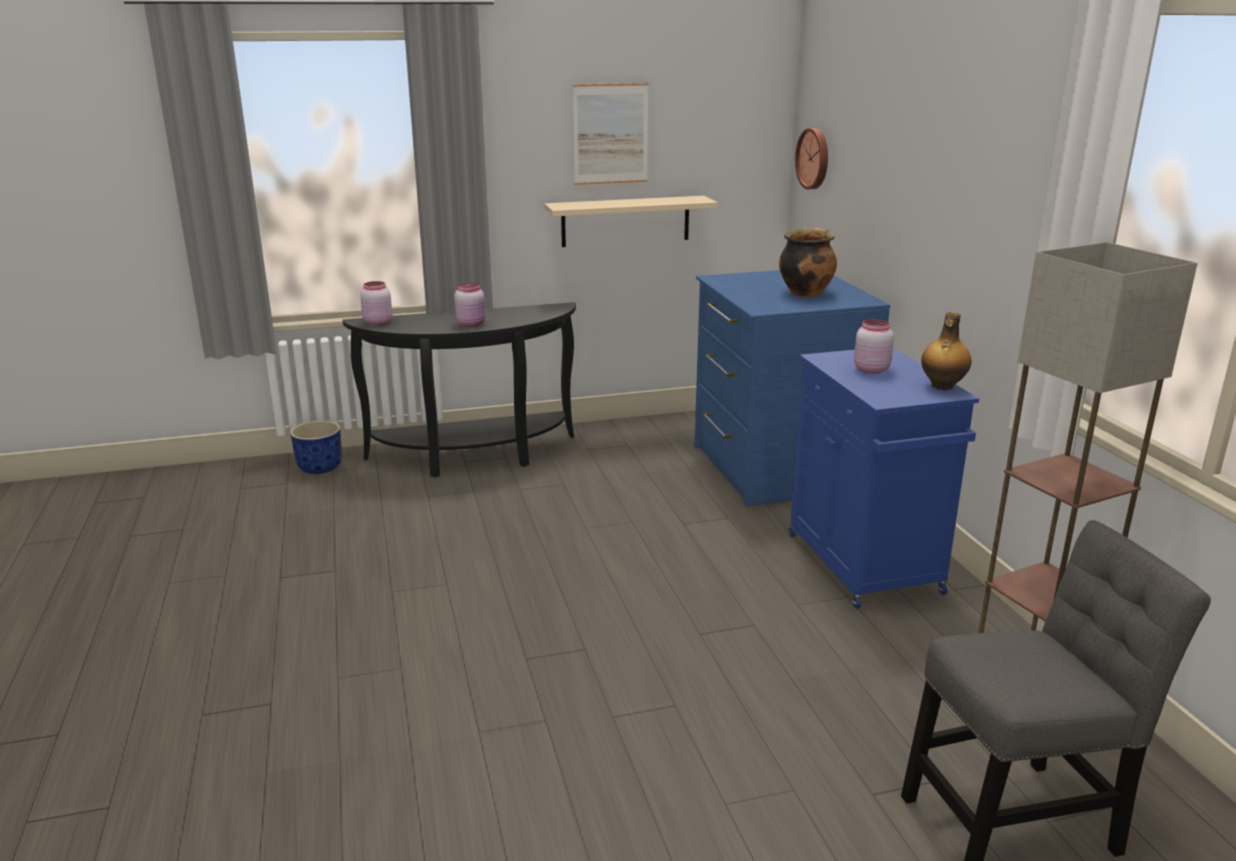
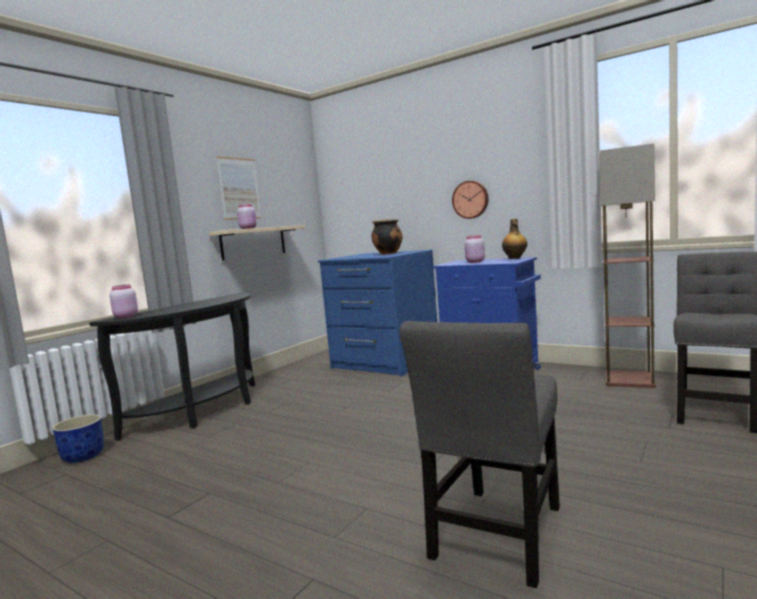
camera: 40 degrees left, 15 degrees down
pink jar [454,283,485,327] -> pink jar moved to [237,204,257,229]
wall clock [795,128,828,189] -> wall clock moved to [452,181,489,219]
none -> grey chair [399,321,560,588]

